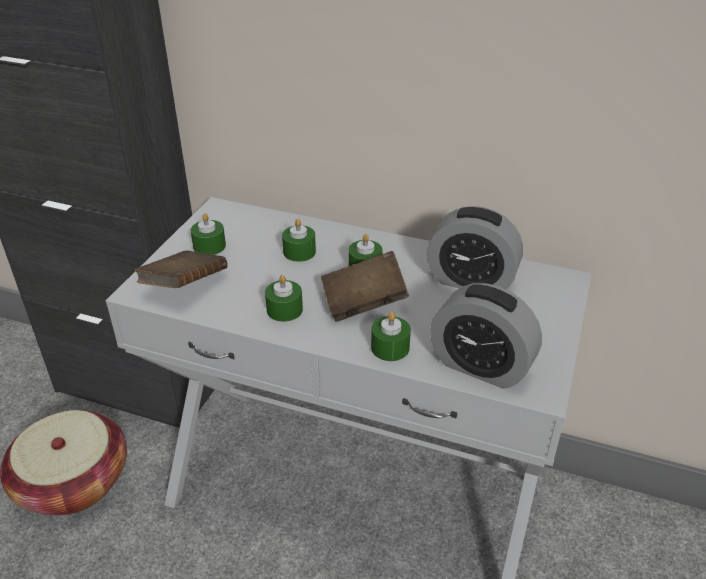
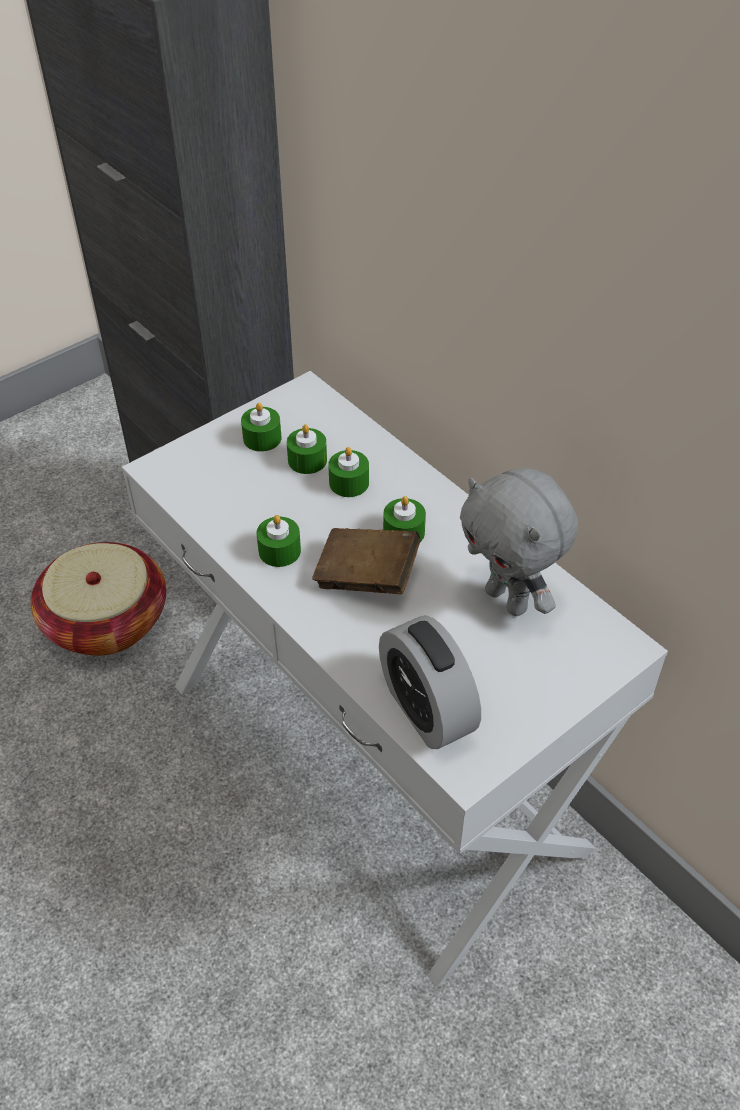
camera: 30 degrees right, 10 degrees up
brown book [135,250,228,288] -> none
green candle [371,312,411,361] -> green candle moved to [287,424,327,474]
alarm clock [427,206,523,289] -> grey plush toy [460,468,578,616]

